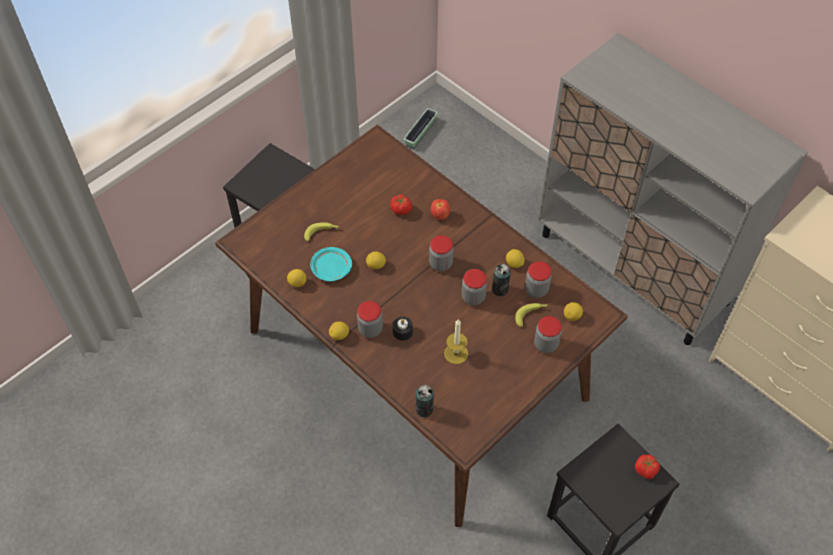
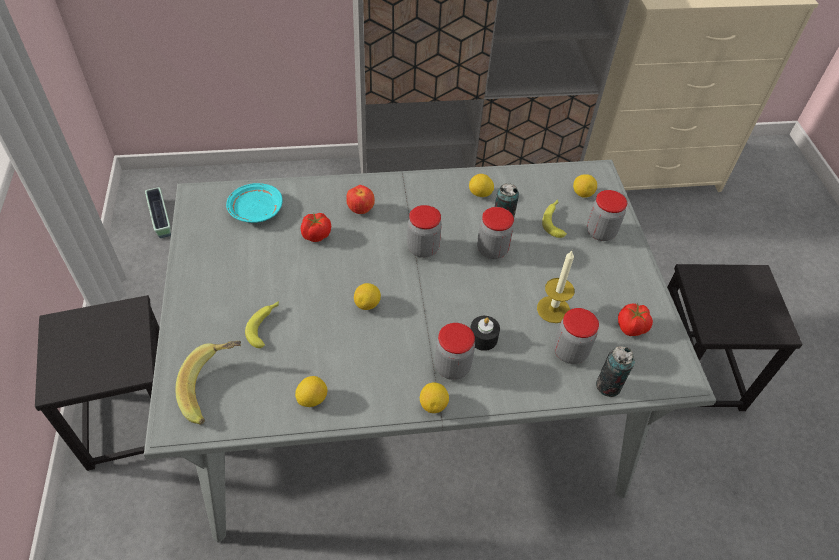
camera: 55 degrees left, 5 degrees down
brown dining table [215,125,628,527] -> grey dining table [144,160,716,543]
turquoise plate [310,247,352,282] -> turquoise plate moved to [226,183,283,223]
jar [525,261,551,298] -> jar moved to [554,308,599,364]
tomato [635,455,660,479] -> tomato moved to [618,303,653,336]
none -> banana [175,341,241,424]

